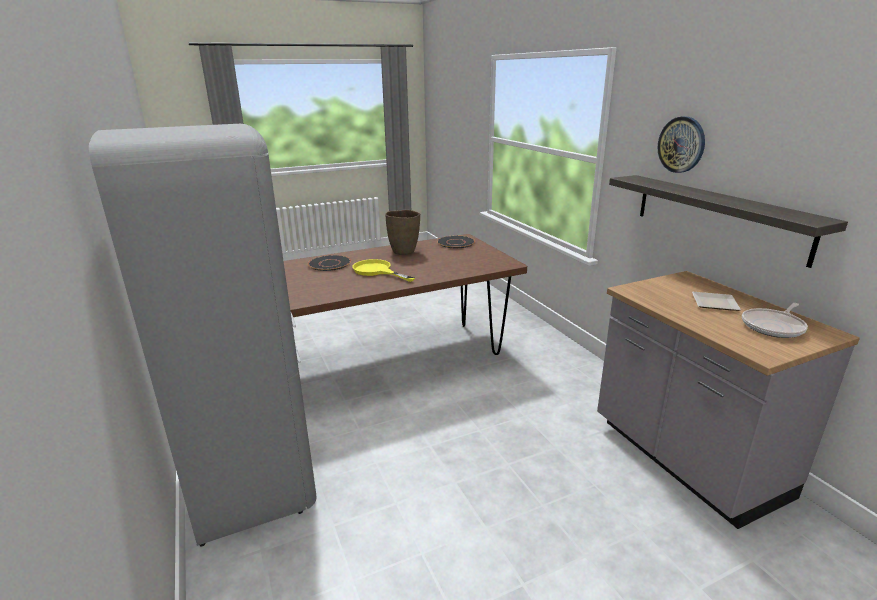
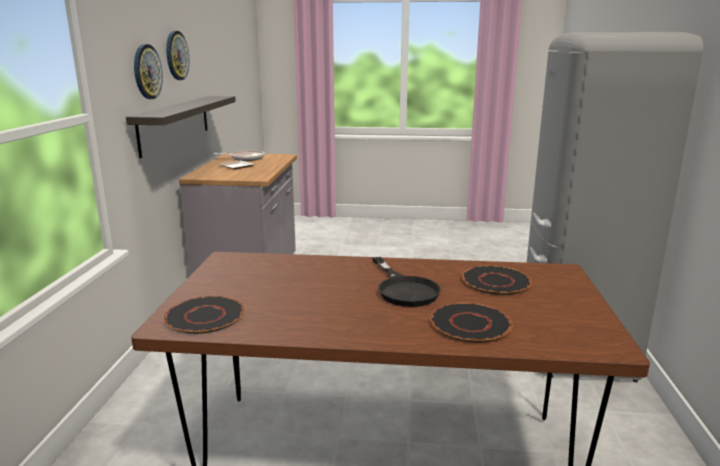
camera: 150 degrees left, 5 degrees down
yellow frying pan [352,259,415,282] -> black frying pan [372,257,441,307]
brown vase [385,210,420,255] -> none
none -> wall clock [166,31,189,80]
none -> black plate [462,265,532,295]

